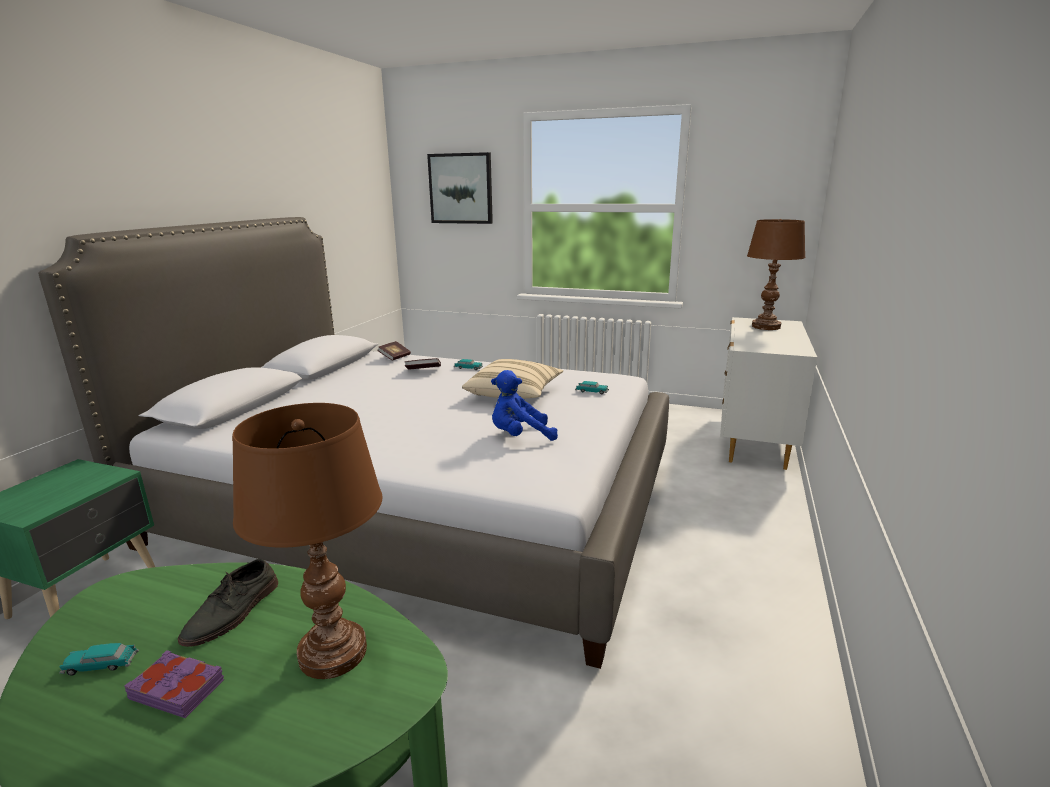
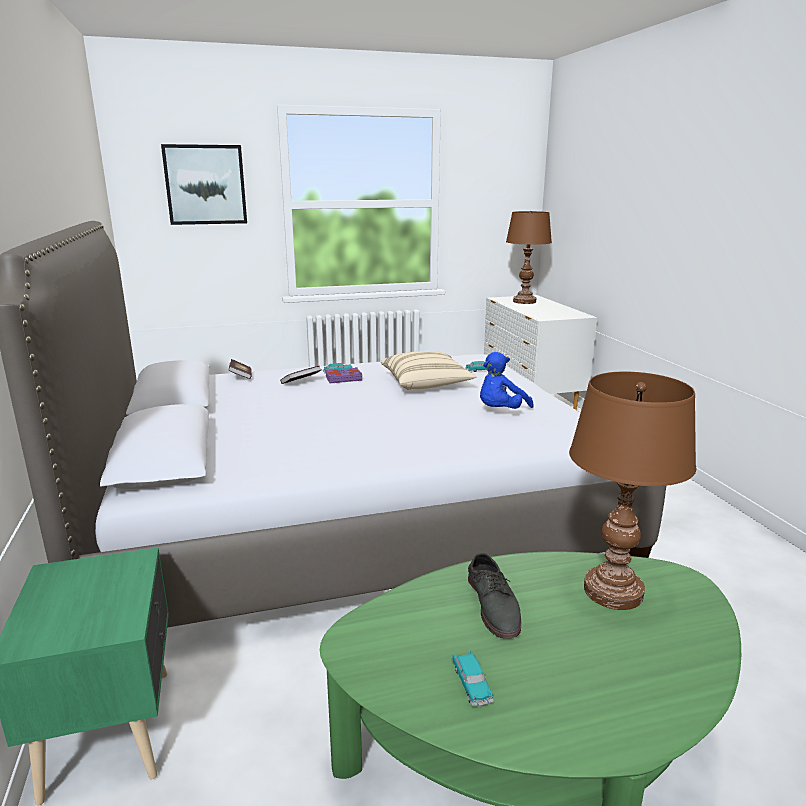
camera: 35 degrees left, 0 degrees up
toy car [59,643,139,676] -> toy car turned 60 degrees counterclockwise [451,650,494,707]
purple book [125,650,224,718] -> purple book moved to [325,367,362,383]

